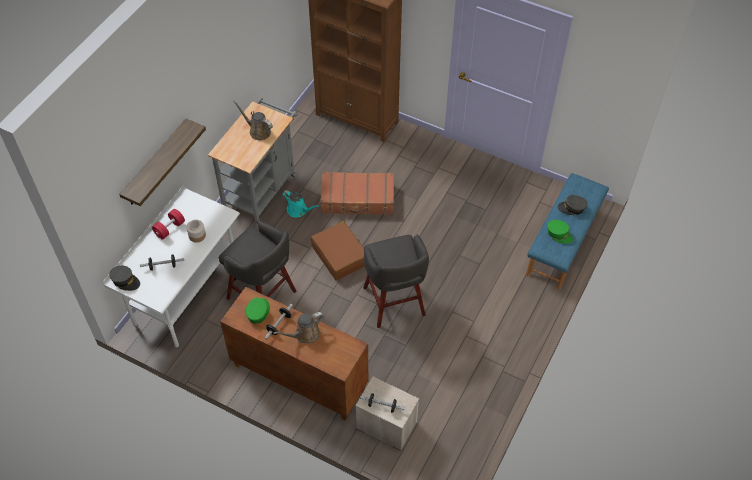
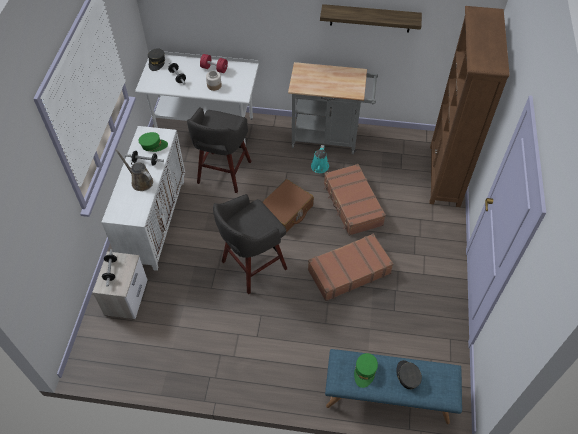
camera: 70 degrees right, 0 degrees up
shelf [119,119,206,206] -> shelf moved to [320,4,422,32]
brown cabinet [220,287,368,421] -> white cabinet [101,126,185,271]
brown watering can [233,101,273,140] -> none
none -> brown suitcase [308,233,394,301]

